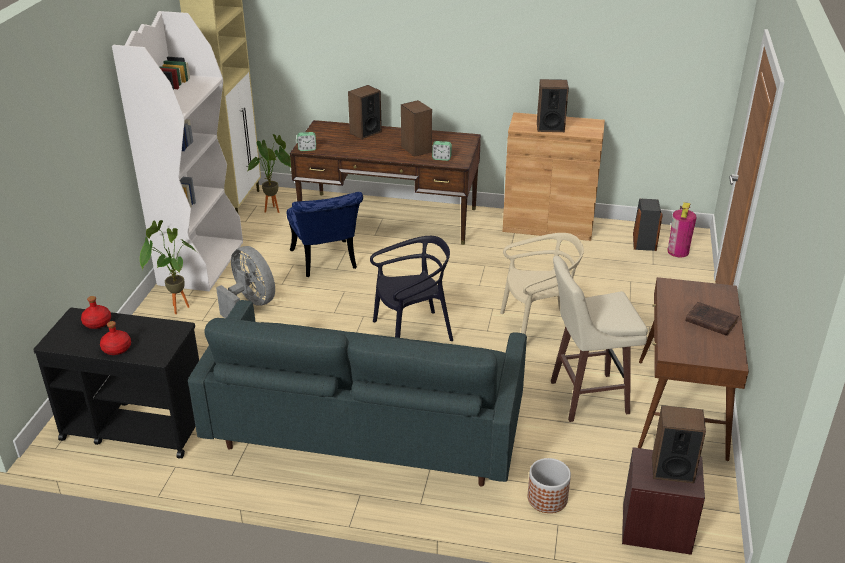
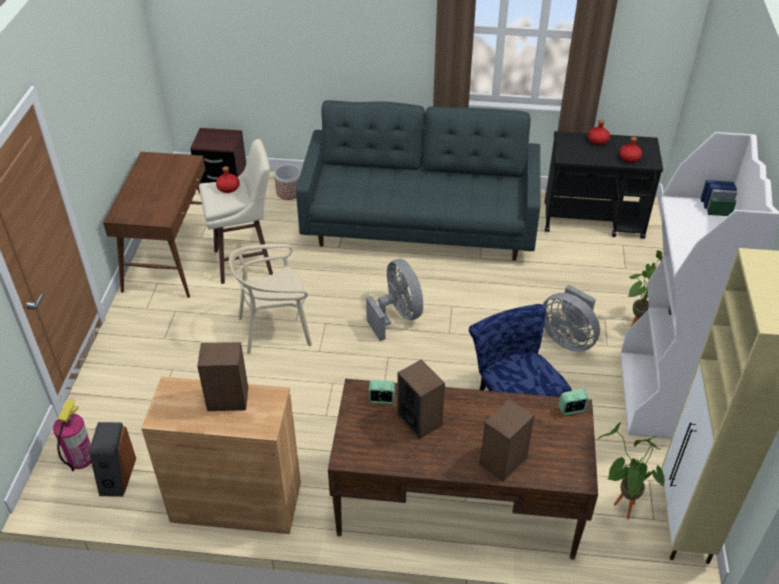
camera: 175 degrees right, 10 degrees up
black chair [370,236,453,341] -> grey fan [366,259,423,341]
speaker [652,405,706,483] -> none
brown book [685,302,739,336] -> none
none -> red bottle [216,166,240,193]

